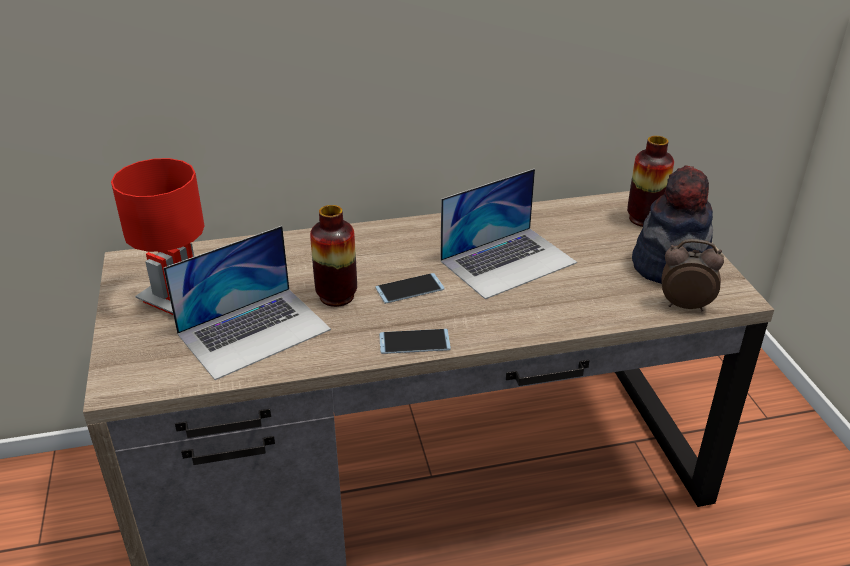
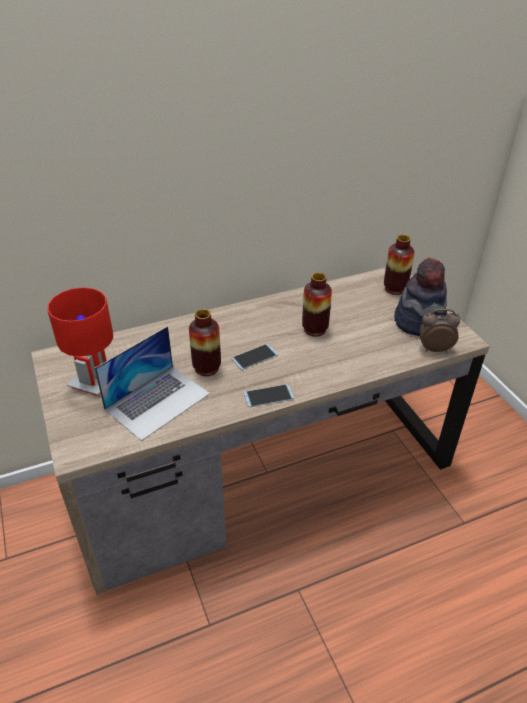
camera: 10 degrees left, 5 degrees up
laptop [440,169,577,299] -> vase [302,273,332,337]

